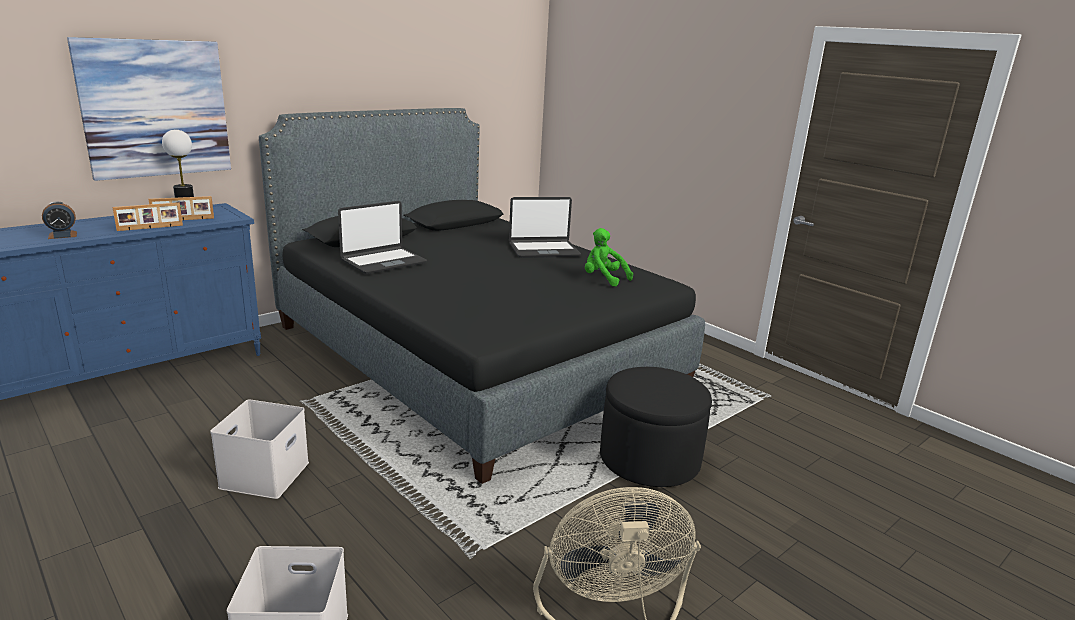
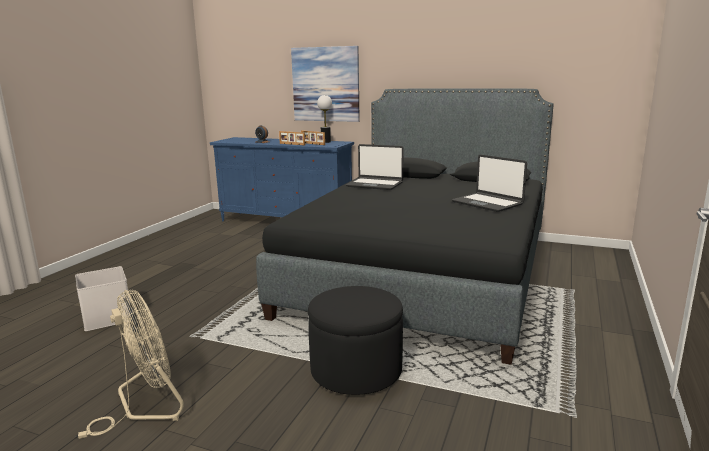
camera: 65 degrees right, 5 degrees down
white storage box [210,399,309,499] -> none
green plush toy [585,228,633,287] -> none

